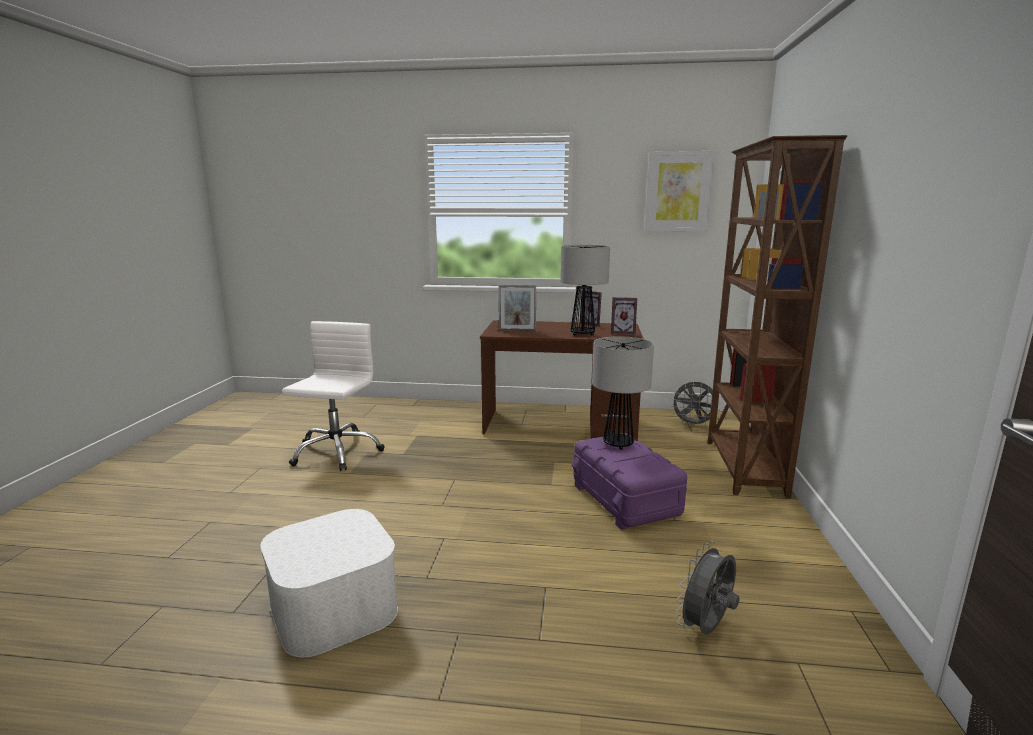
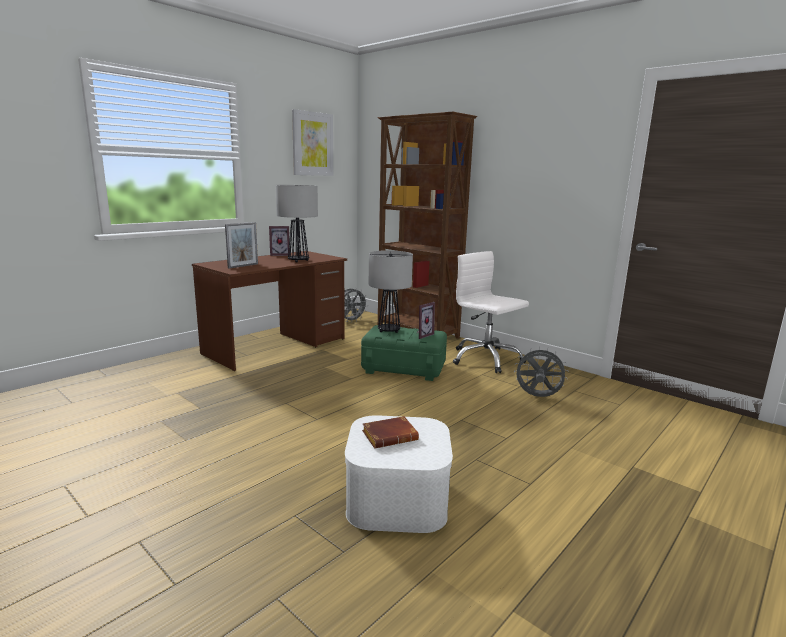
camera: 55 degrees left, 0 degrees up
white office chair [282,321,385,471] -> white office chair moved to [453,251,529,373]
purple storage box [572,433,687,530] -> green storage box [361,325,447,381]
picture frame [611,297,638,334] -> picture frame moved to [417,302,435,339]
grey fan [676,541,740,635] -> grey fan turned 120 degrees clockwise [514,346,569,397]
none -> brown book [362,416,419,448]

